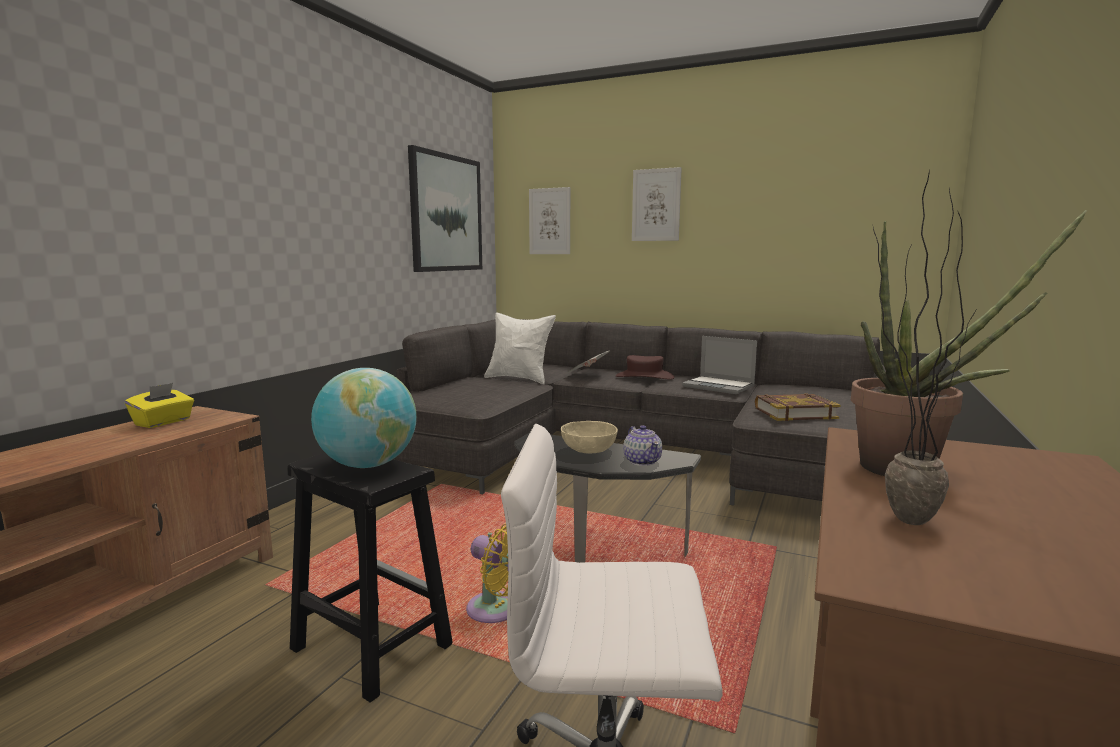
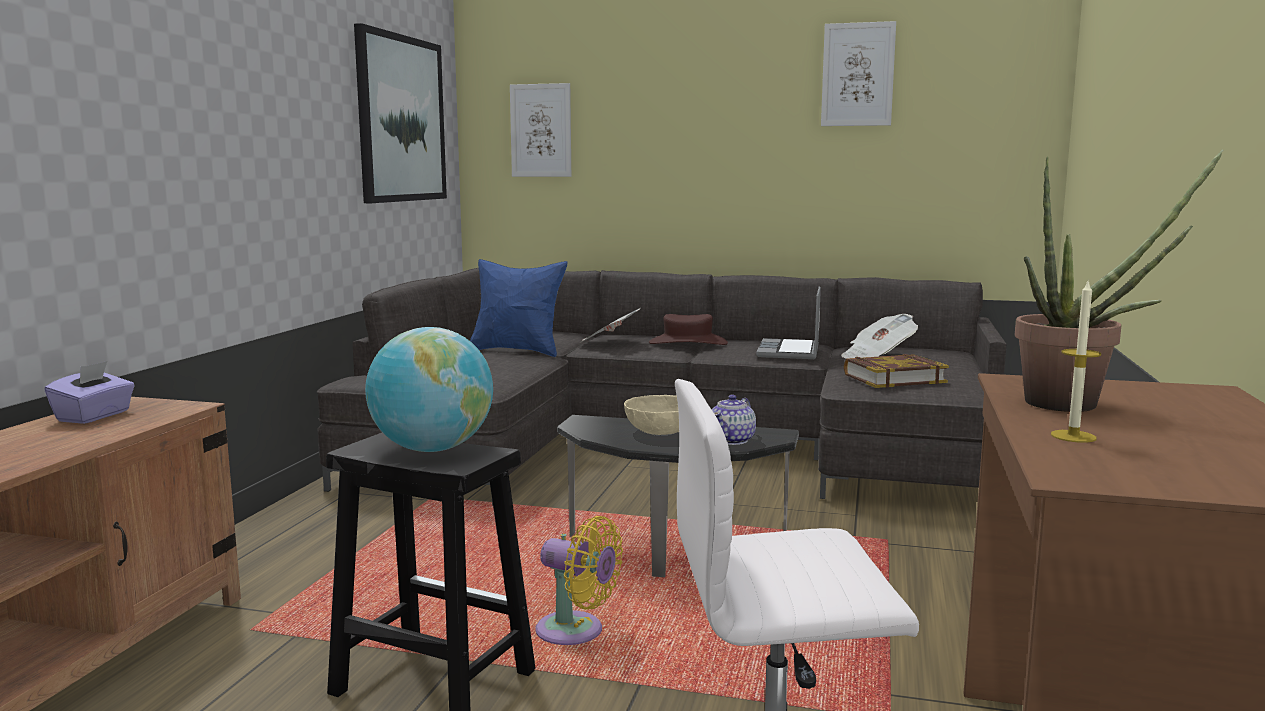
camera: 10 degrees left, 0 degrees up
yellow tissue box [125,383,194,428] -> purple tissue box [44,361,135,424]
white pillow [484,312,556,384] -> blue pillow [470,259,568,357]
teapot [623,425,662,466] -> teapot turned 60 degrees clockwise [712,395,756,445]
picture [632,167,682,241] -> picture moved to [821,21,896,126]
laptop [682,336,757,394] -> laptop turned 75 degrees clockwise [756,286,821,359]
potted plant [873,174,977,525] -> candle [1051,279,1101,443]
none -> newspaper [841,314,918,359]

